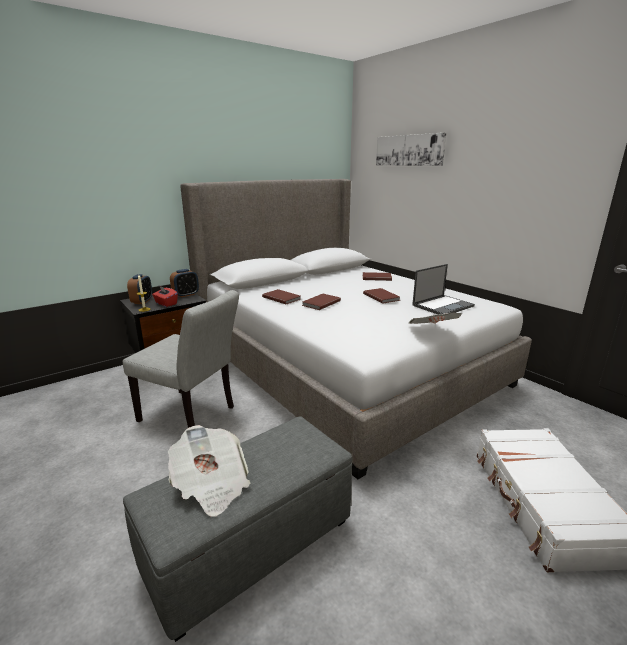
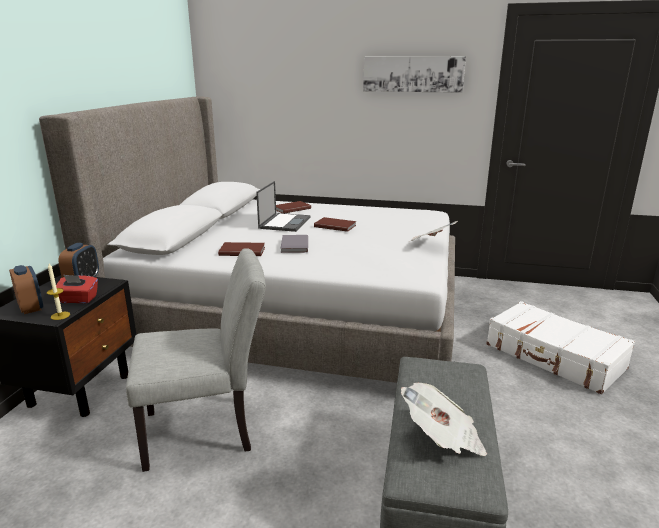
camera: 40 degrees left, 0 degrees up
brown book [302,294,341,310] -> grey book [281,235,308,253]
picture [376,133,447,166] -> picture moved to [363,56,466,93]
laptop [412,264,475,314] -> laptop moved to [256,181,311,232]

